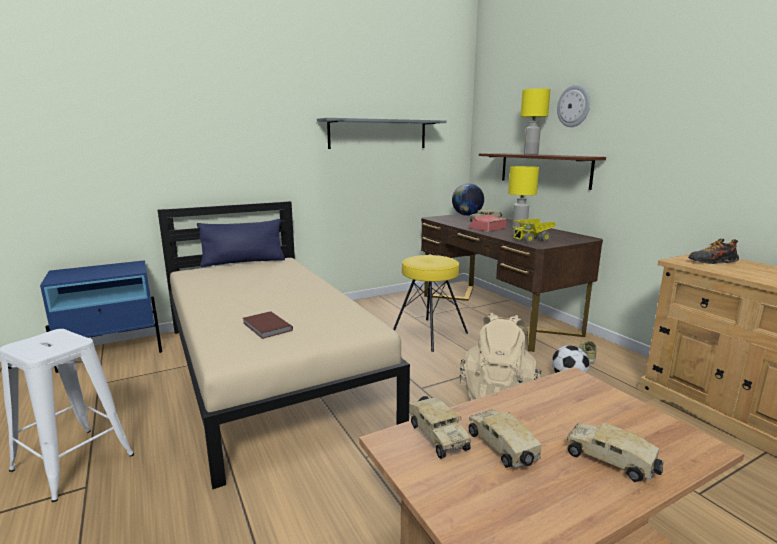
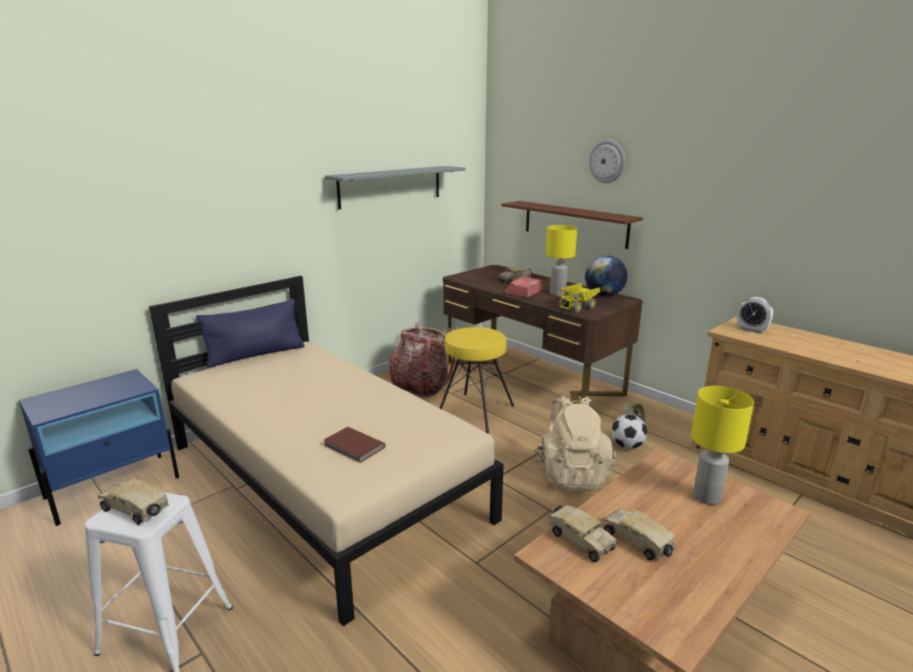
camera: 15 degrees left, 5 degrees up
globe [452,183,484,216] -> globe moved to [585,255,627,297]
yellow table lamp [520,88,551,155] -> yellow table lamp moved to [691,386,754,505]
toy truck [567,422,664,482] -> toy truck moved to [98,478,169,525]
shoe [688,238,739,264] -> alarm clock [737,297,773,333]
none -> backpack [389,323,456,398]

